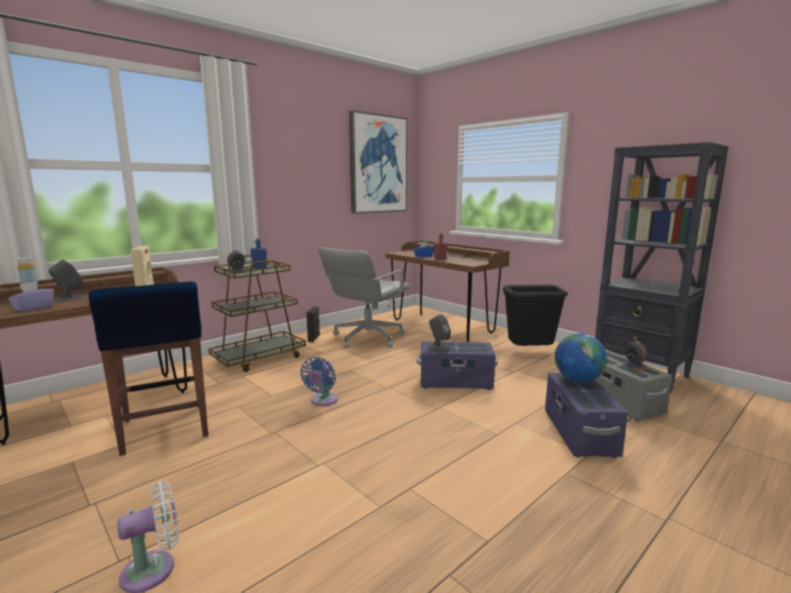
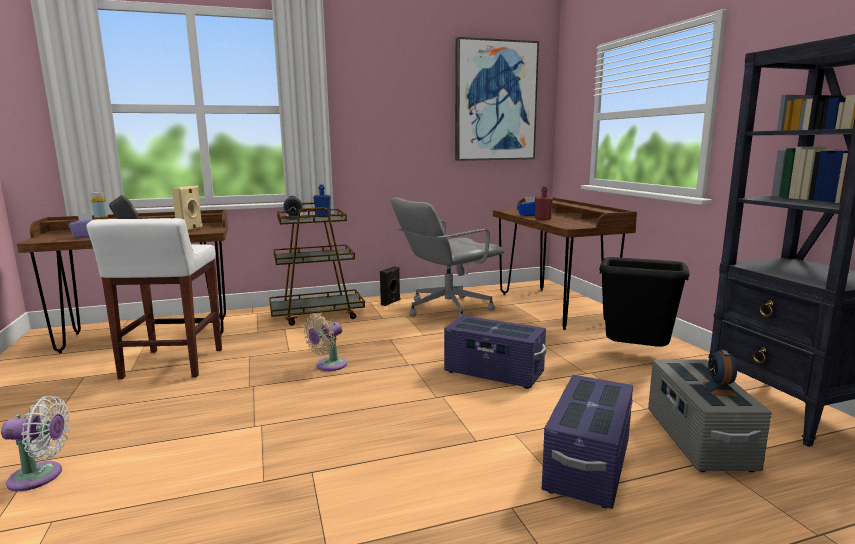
camera: 25 degrees right, 0 degrees up
blue stool [89,282,208,456] -> white stool [87,218,222,379]
blue fan [300,357,338,406] -> beige fan [304,314,347,371]
grey speaker [429,314,451,350] -> none
globe [555,333,607,382] -> none

